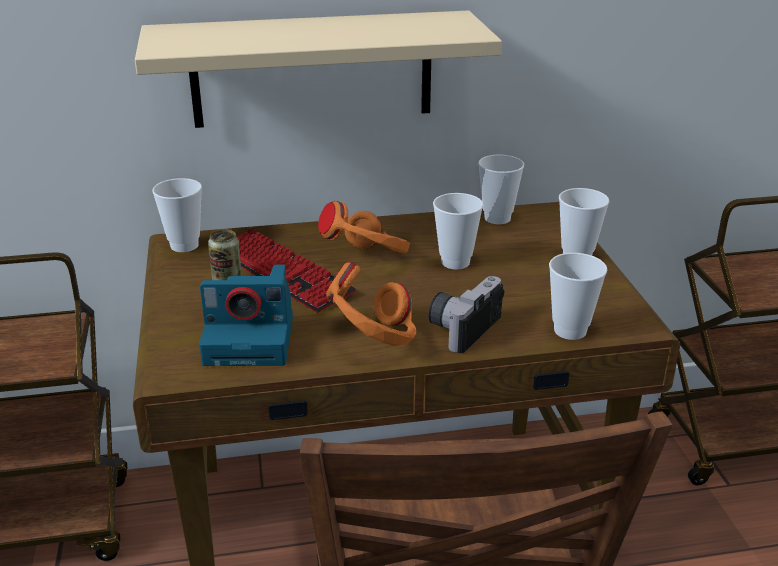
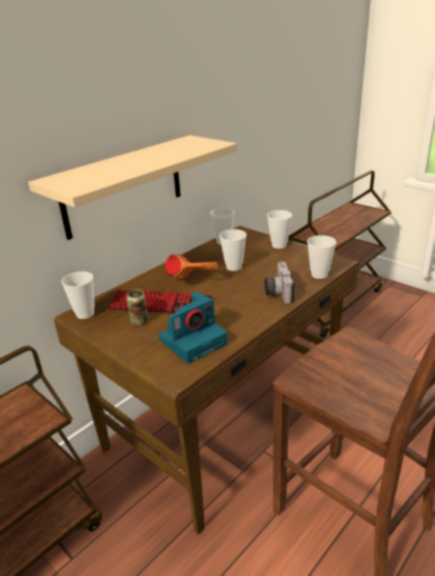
camera: 35 degrees left, 0 degrees up
orange headphones [326,262,416,346] -> none

